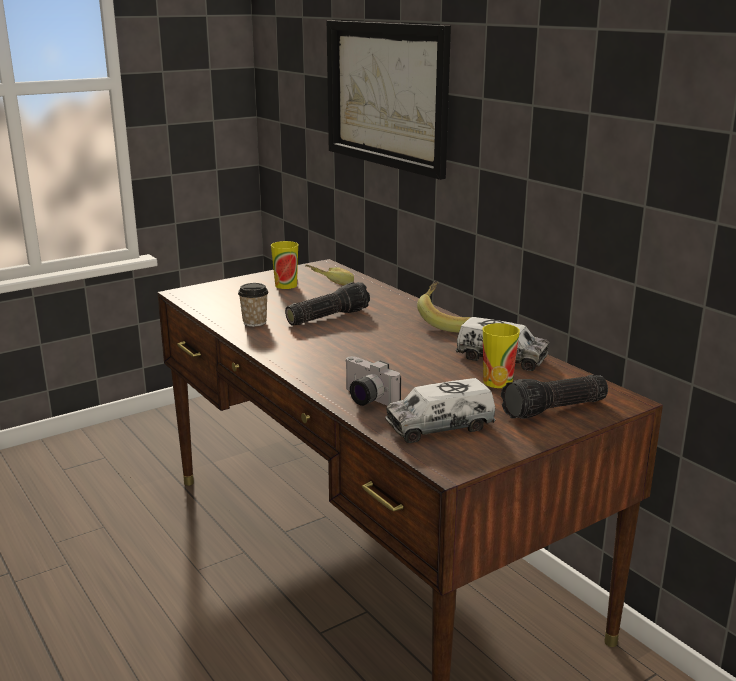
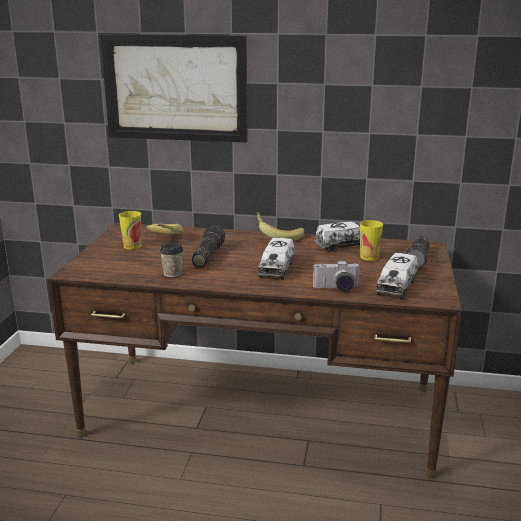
camera: 45 degrees left, 0 degrees up
none -> toy truck [258,238,294,280]

